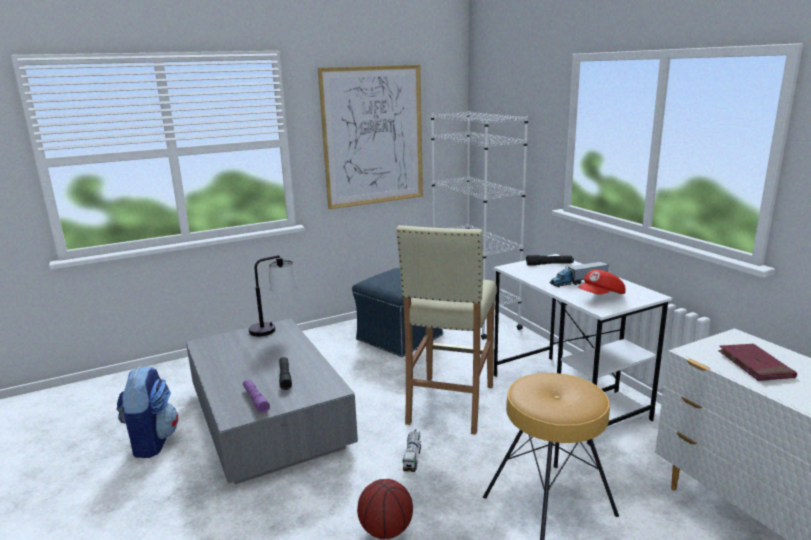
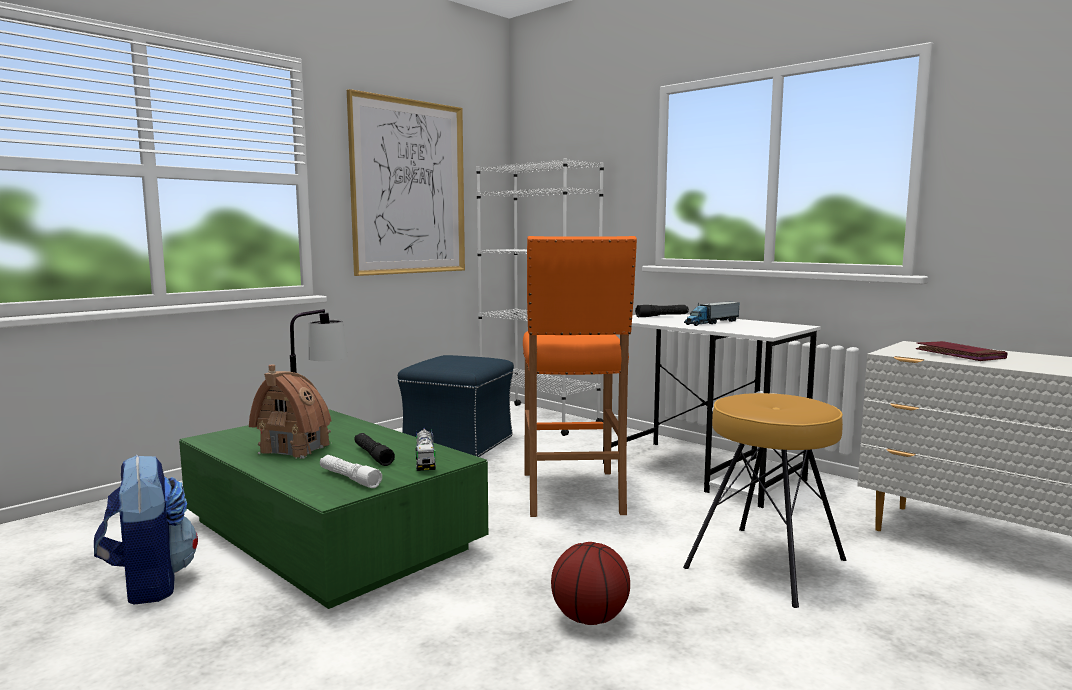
camera: 20 degrees left, 10 degrees down
grey coffee table [186,319,358,484] -> green coffee table [179,409,488,609]
purple flashlight [243,379,270,413] -> white flashlight [320,455,382,488]
beige stool [396,225,497,435] -> orange stool [523,236,637,517]
toy truck [402,429,421,472] -> toy truck moved to [416,428,436,471]
red cap [577,269,626,295] -> none
none -> toy house [249,365,332,459]

